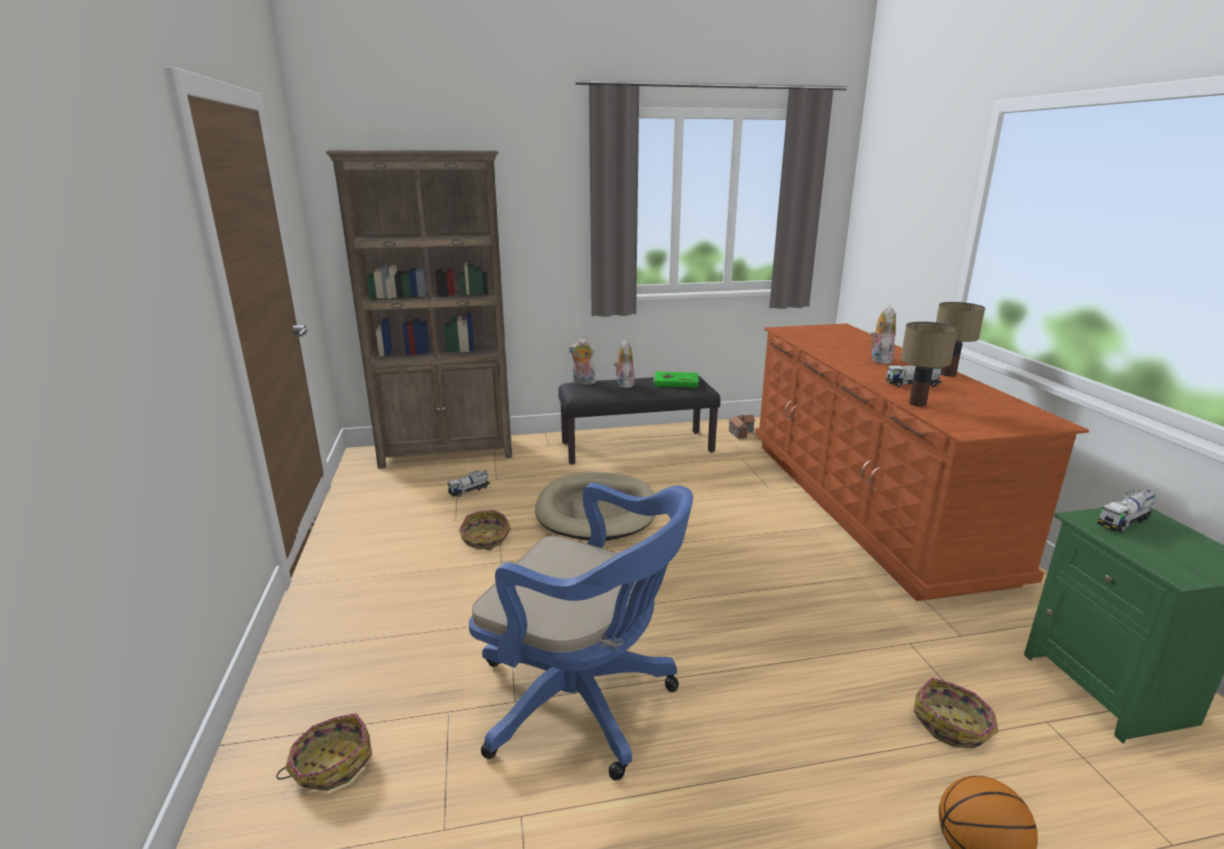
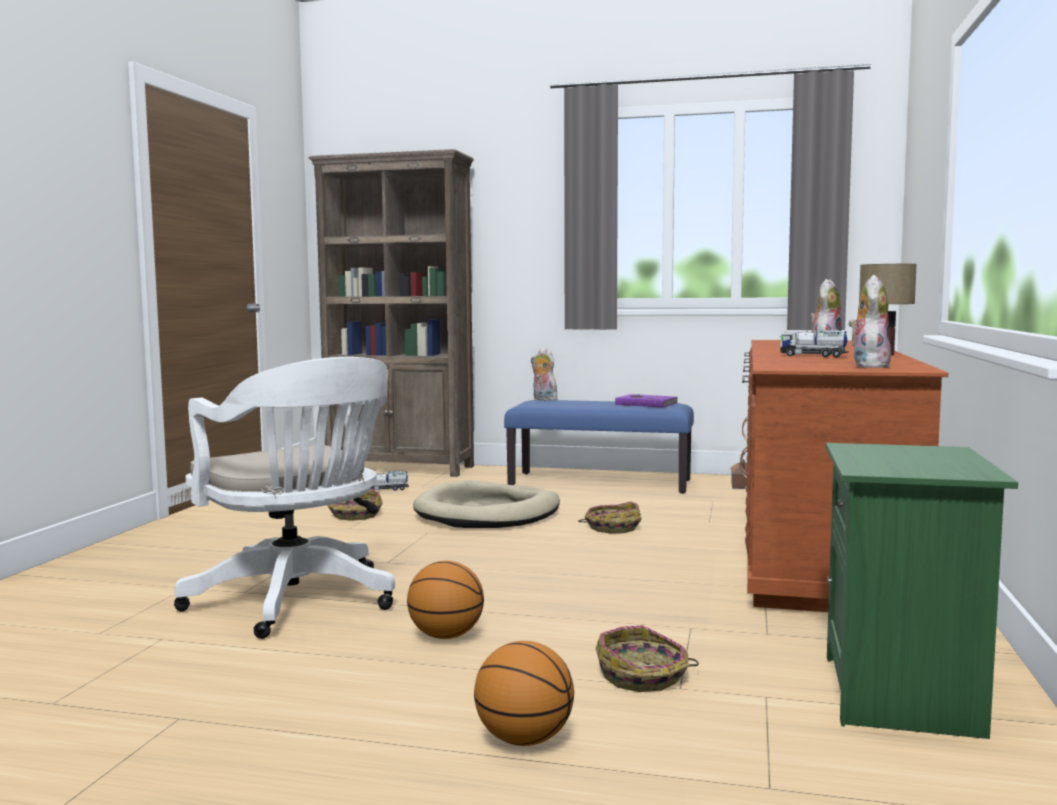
camera: 25 degrees right, 15 degrees down
basket [276,713,372,791] -> basket moved to [578,501,642,534]
blue office chair [469,483,693,780] -> white office chair [174,357,395,639]
black bench [558,376,720,464] -> blue bench [504,400,694,494]
plush toy [614,340,635,388] -> plush toy moved to [848,275,891,368]
green book [653,372,699,388] -> purple book [615,394,678,408]
table lamp [900,322,958,407] -> none
toy truck [1097,489,1156,532] -> none
none -> basketball [407,561,484,639]

